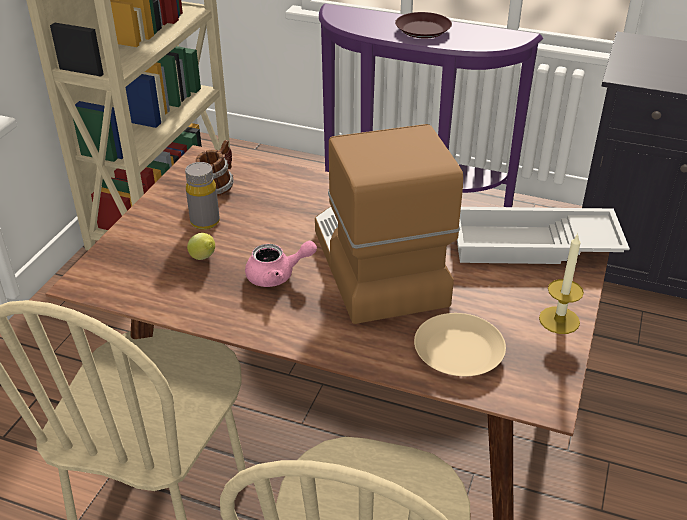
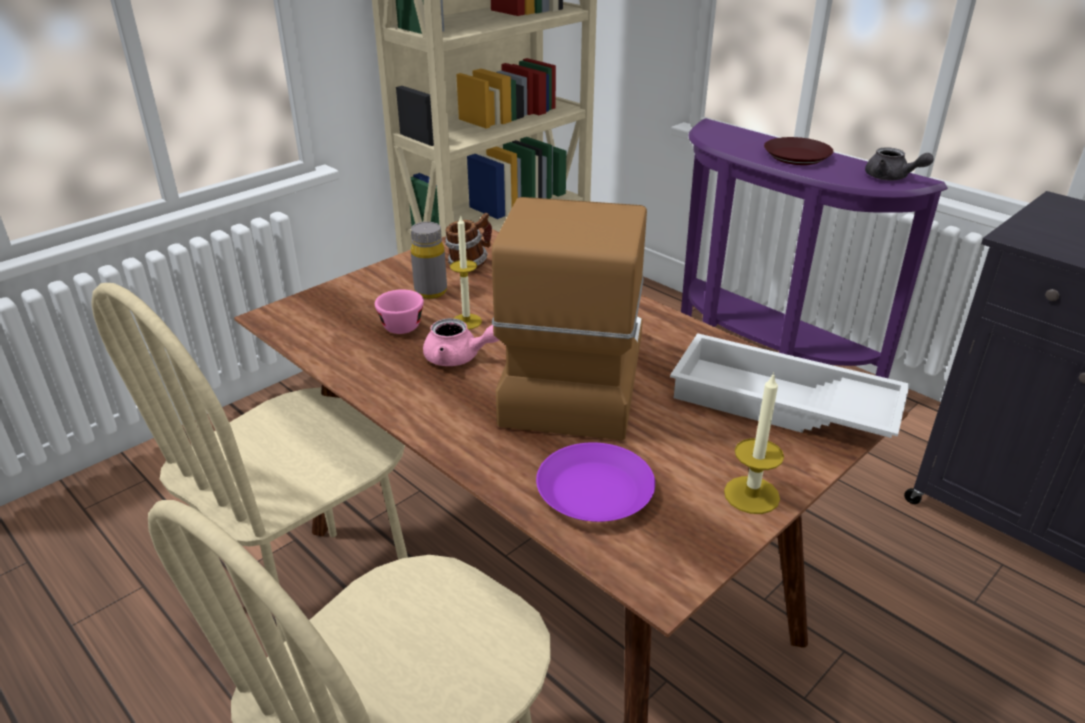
camera: 25 degrees right, 5 degrees down
lemon [187,233,215,260] -> pink cup [375,289,424,334]
beige plate [414,313,506,376] -> purple plate [536,442,655,522]
none -> candle [450,215,482,330]
none -> grey teapot [865,147,934,180]

